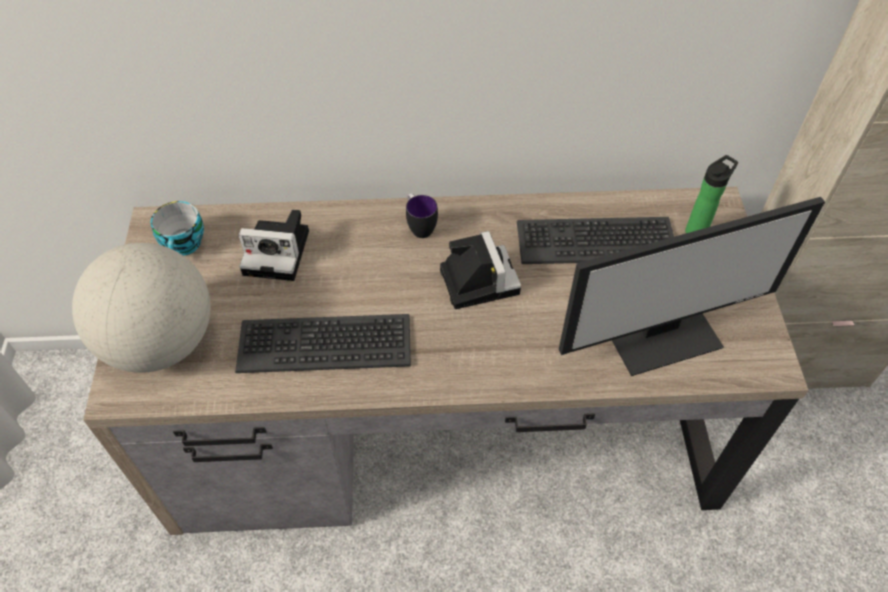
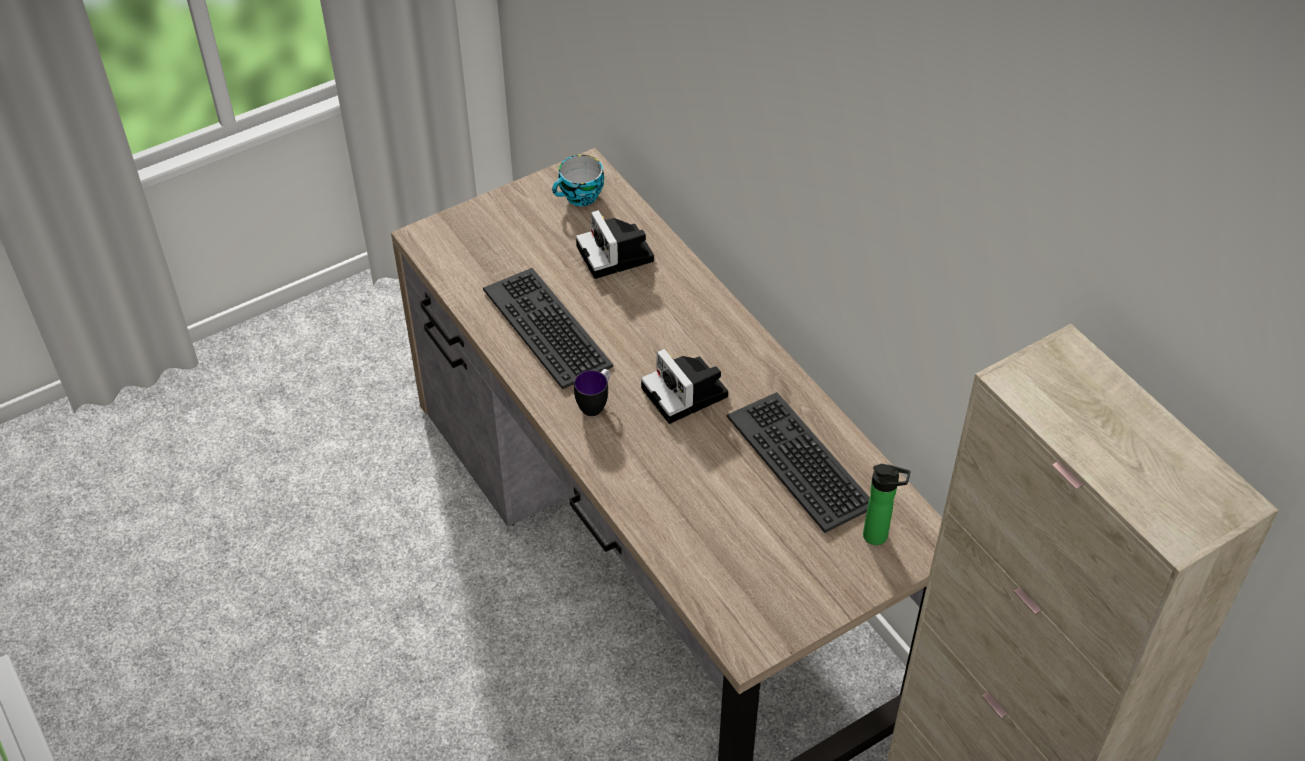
camera: 60 degrees right, 5 degrees down
globe [72,243,210,373] -> none
mug [406,193,438,238] -> mug moved to [574,369,610,416]
camera [440,231,521,309] -> camera turned 105 degrees clockwise [641,349,728,424]
monitor [559,197,825,376] -> none

